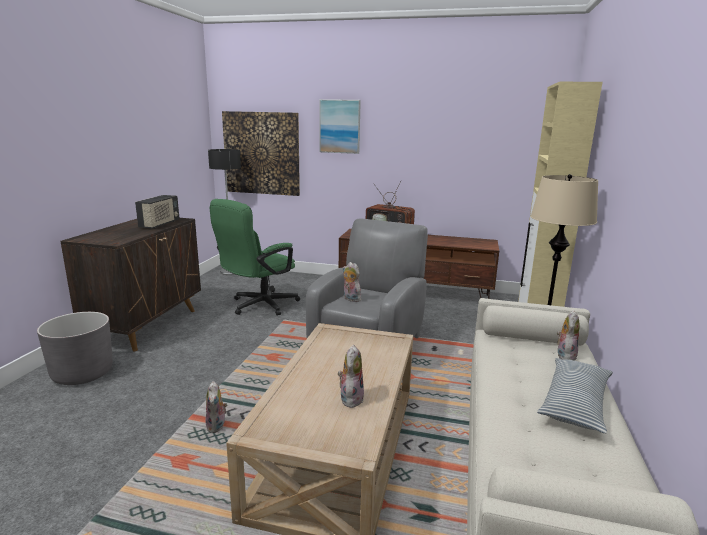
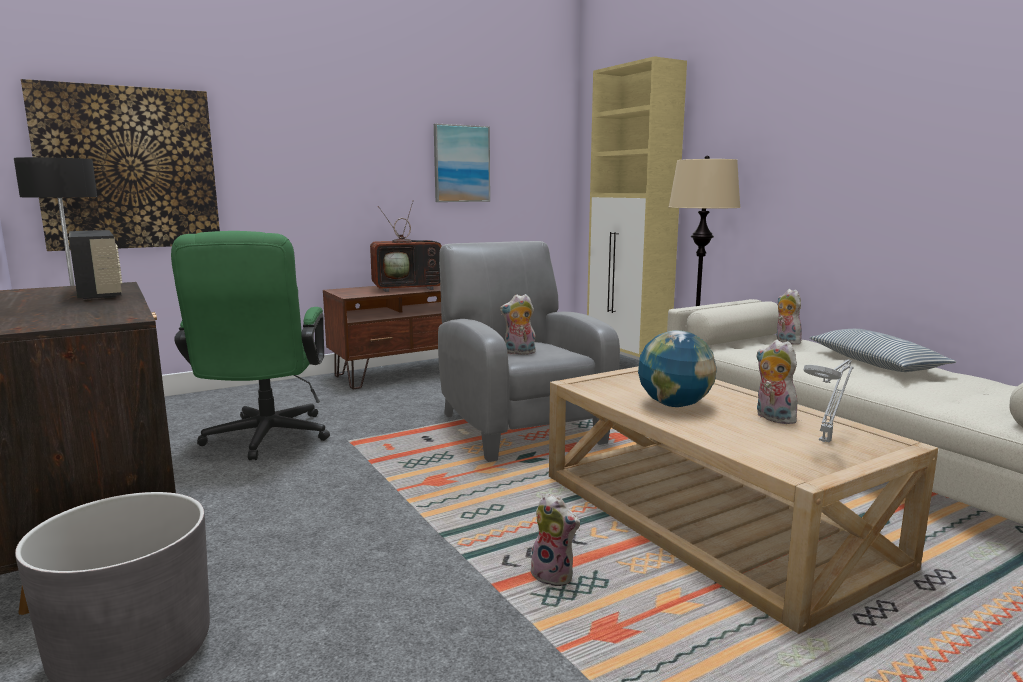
camera: 45 degrees left, 5 degrees down
picture [319,99,361,154] -> picture moved to [434,124,490,202]
none -> globe [638,330,717,407]
none -> grey table lamp [804,360,854,442]

